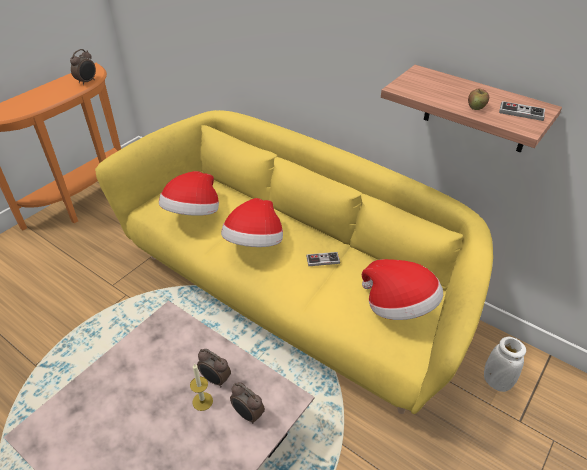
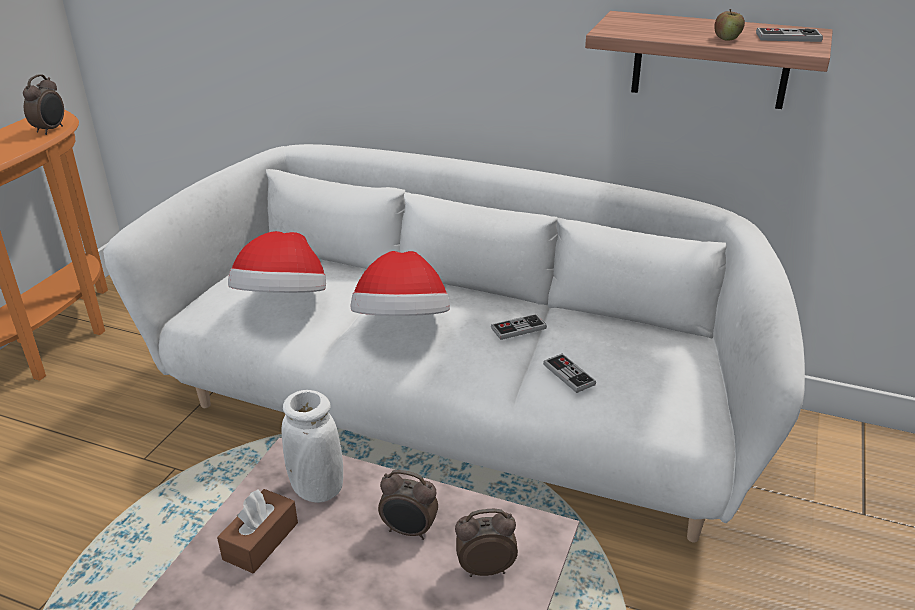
camera: 15 degrees left, 10 degrees down
yellow sofa [95,110,493,414] -> white sofa [103,144,805,543]
candle [190,363,213,411] -> none
alarm clock [230,382,265,424] -> alarm clock turned 150 degrees clockwise [455,509,518,577]
hat [362,259,443,320] -> none
white vase [484,337,526,392] -> white vase moved to [282,390,343,503]
none -> brown tissue box [217,489,298,573]
none -> game controller [543,354,596,393]

